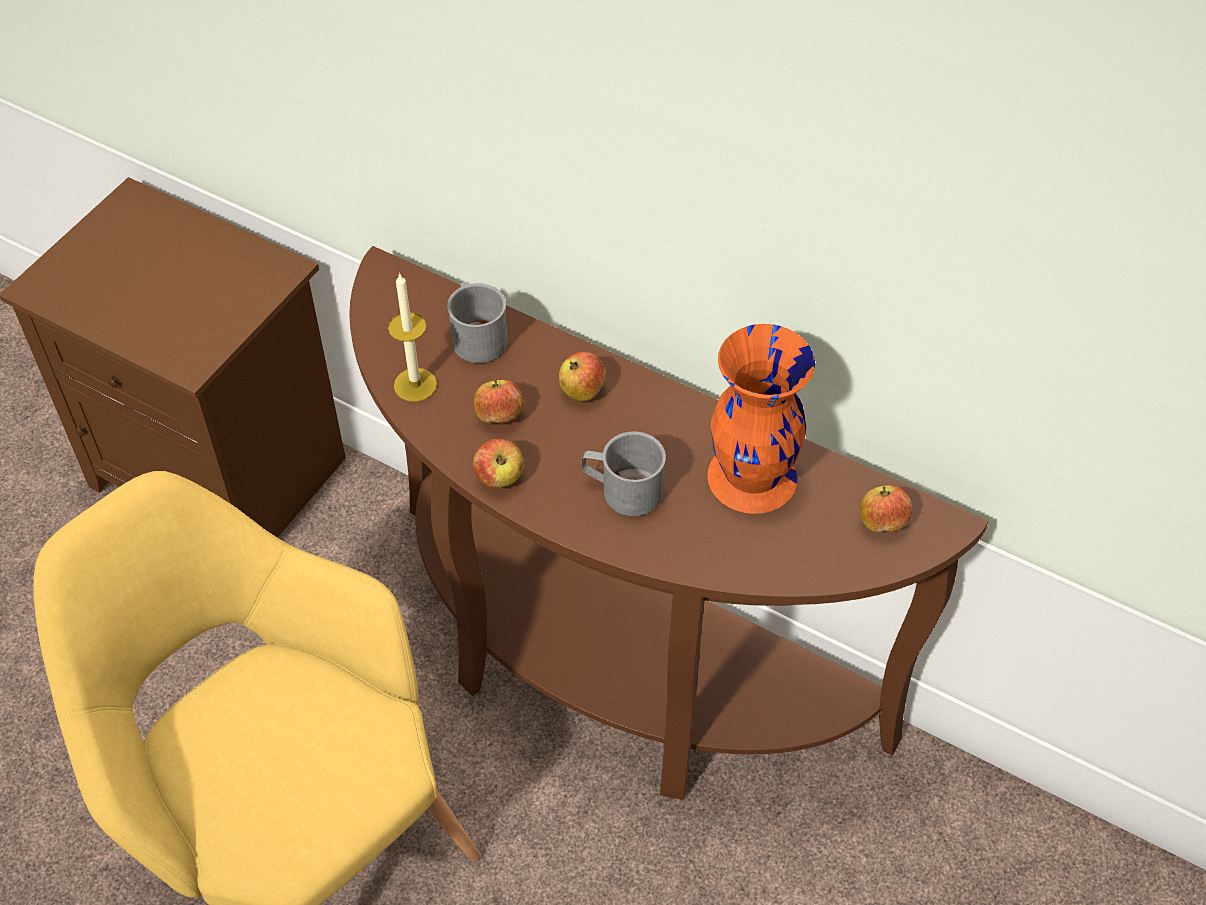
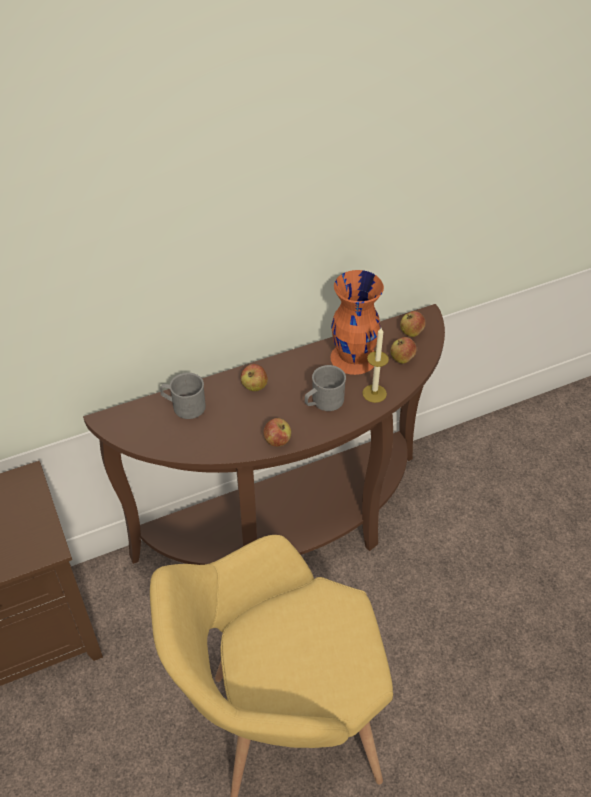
camera: 55 degrees left, 5 degrees down
candle [388,273,437,402] -> candle moved to [362,328,389,403]
apple [474,379,523,423] -> apple moved to [391,337,417,364]

